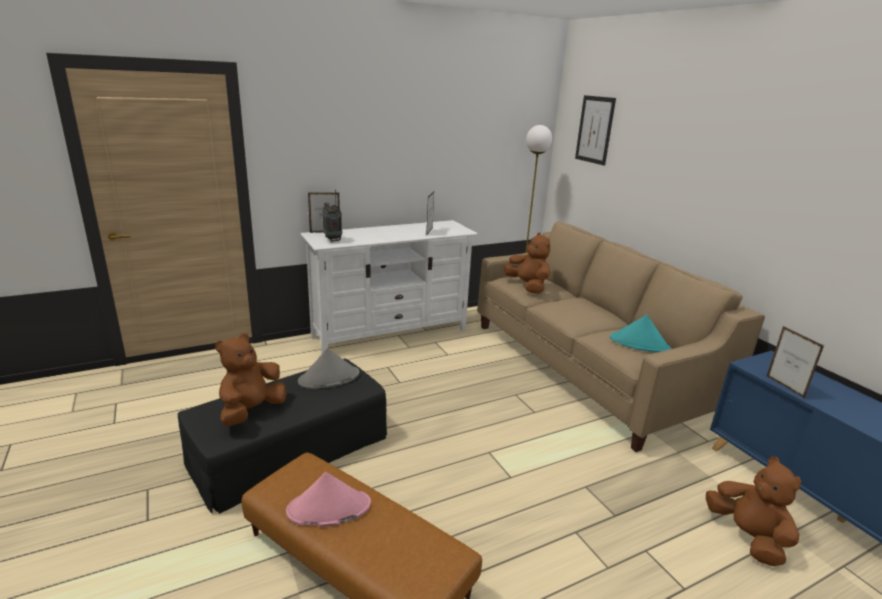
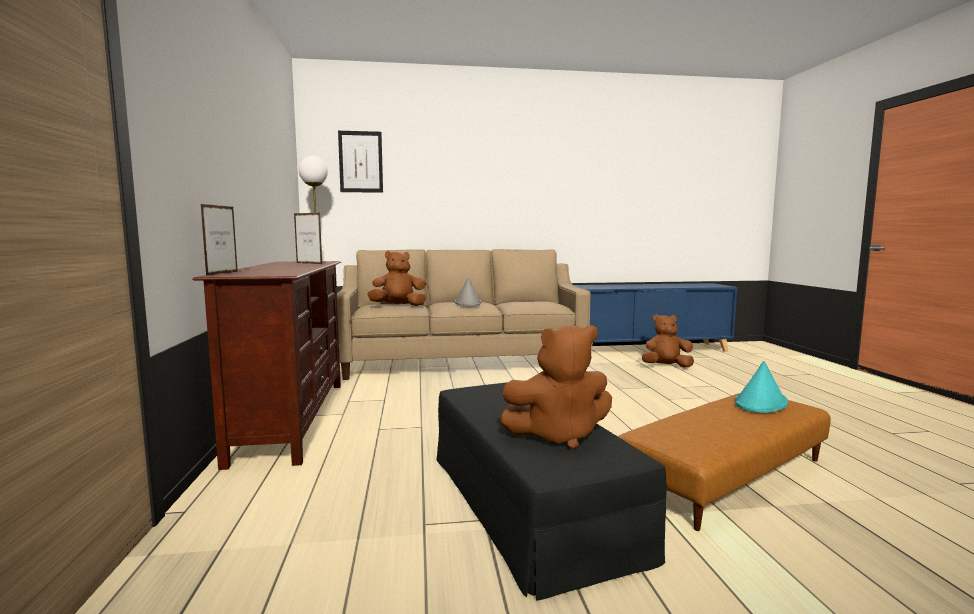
camera: 70 degrees left, 15 degrees down
brown plush toy [215,333,286,426] -> brown plush toy turned 60 degrees counterclockwise [500,325,612,450]
pink hat [286,472,371,527] -> none
grey hat [298,348,359,389] -> grey hat moved to [454,277,482,306]
white tv stand [300,220,478,354] -> brown tv stand [192,261,341,470]
radio [322,190,342,242] -> none
turquoise hat [610,314,671,353] -> turquoise hat moved to [735,361,788,413]
picture frame [767,326,824,398] -> none

